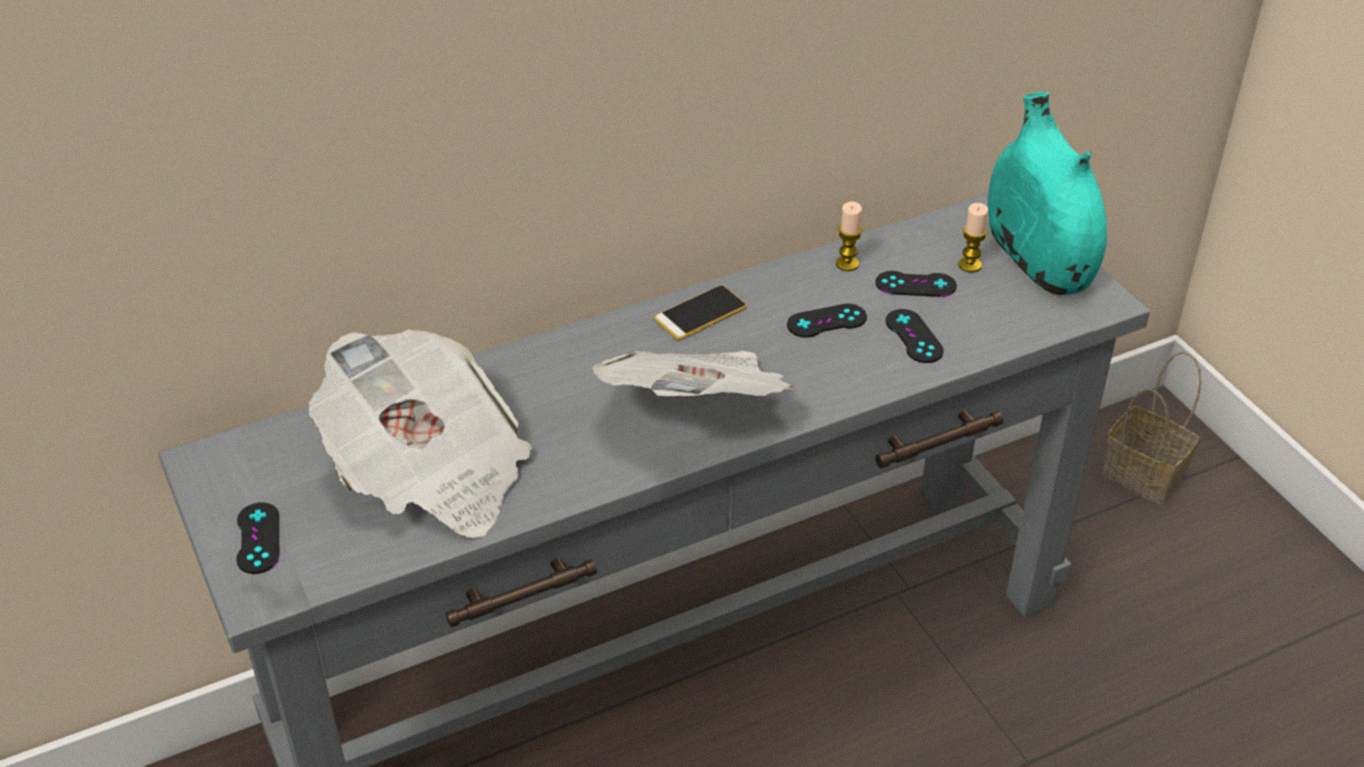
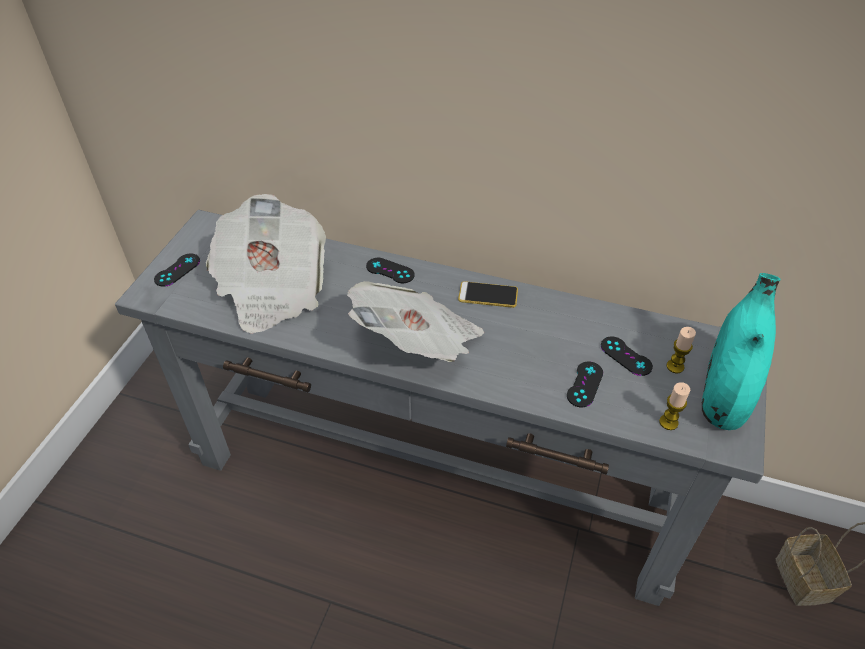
camera: 45 degrees right, 5 degrees up
black game controller [787,303,867,338] -> black game controller moved to [366,258,415,283]
candle [836,202,862,271] -> candle moved to [659,382,690,430]

